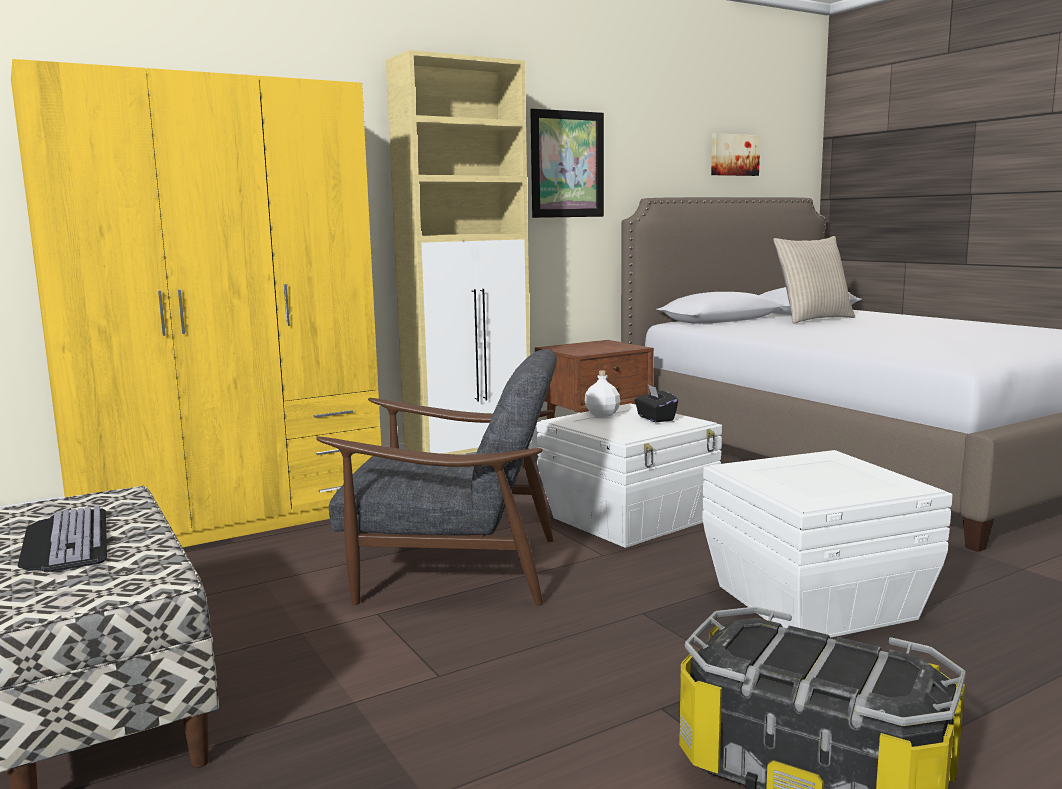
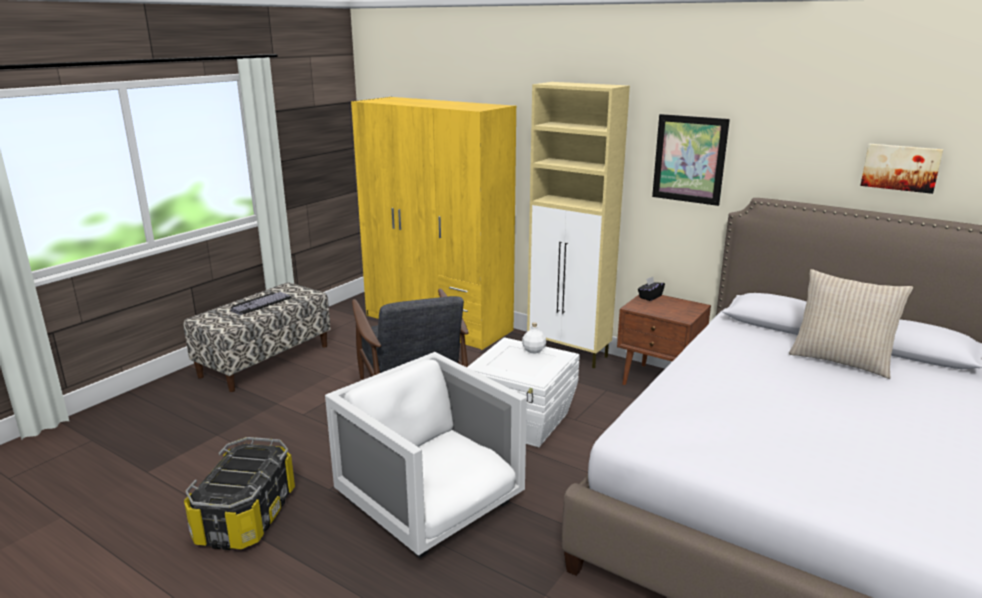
camera: 65 degrees right, 10 degrees up
black tissue box [634,385,678,422] -> black tissue box moved to [638,277,665,301]
white storage box [702,450,953,637] -> white armchair [325,352,527,558]

